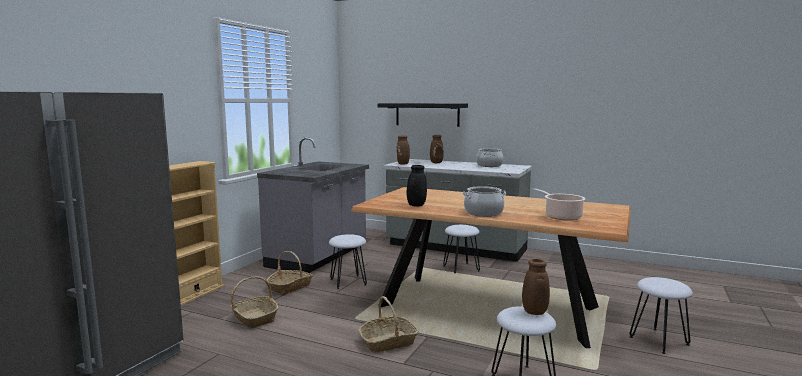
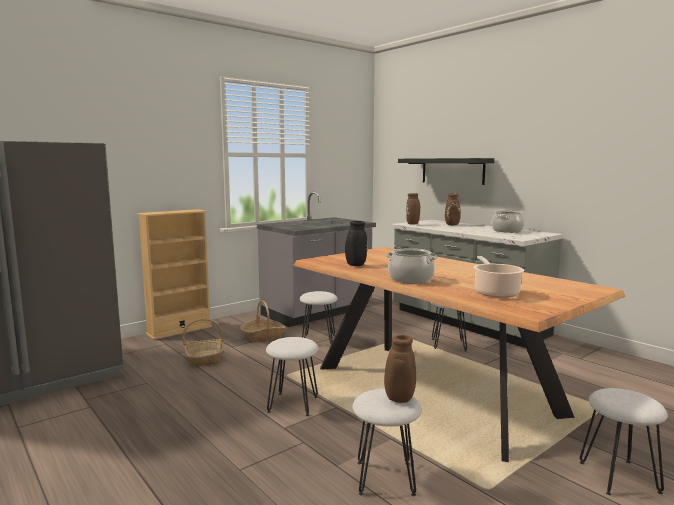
camera: 25 degrees right, 0 degrees up
basket [358,296,419,352] -> white stool [266,337,319,416]

